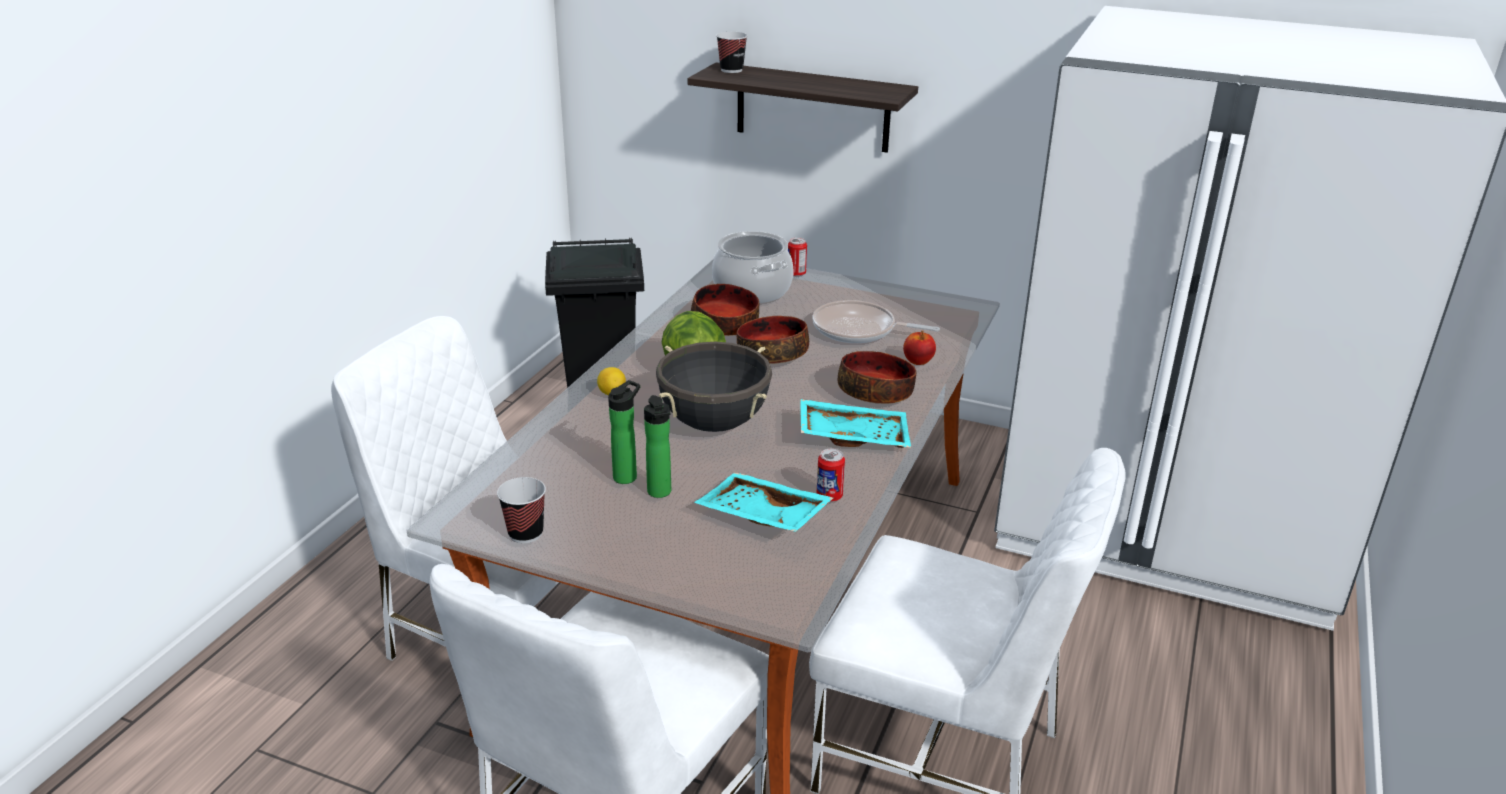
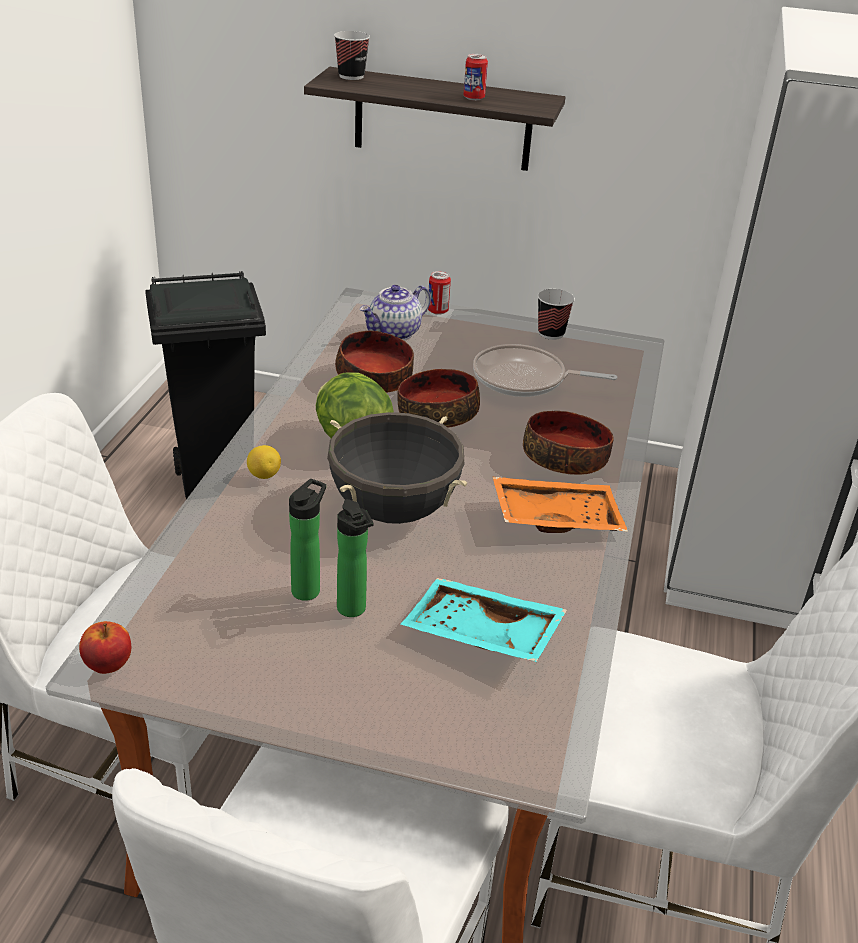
camera: 10 degrees left, 5 degrees up
cup [497,477,546,543] -> cup moved to [538,289,575,340]
cooking pot [712,231,794,303] -> teapot [360,285,431,340]
turquoise tray [800,399,911,448] -> orange tray [493,477,628,533]
can [816,449,845,502] -> can moved to [463,54,488,101]
apple [903,331,936,365] -> apple moved to [79,621,131,674]

